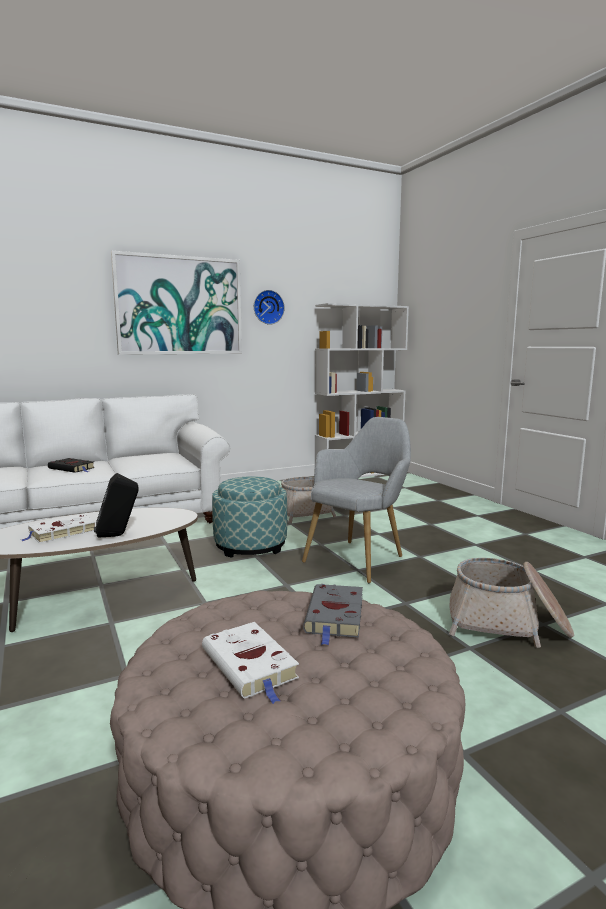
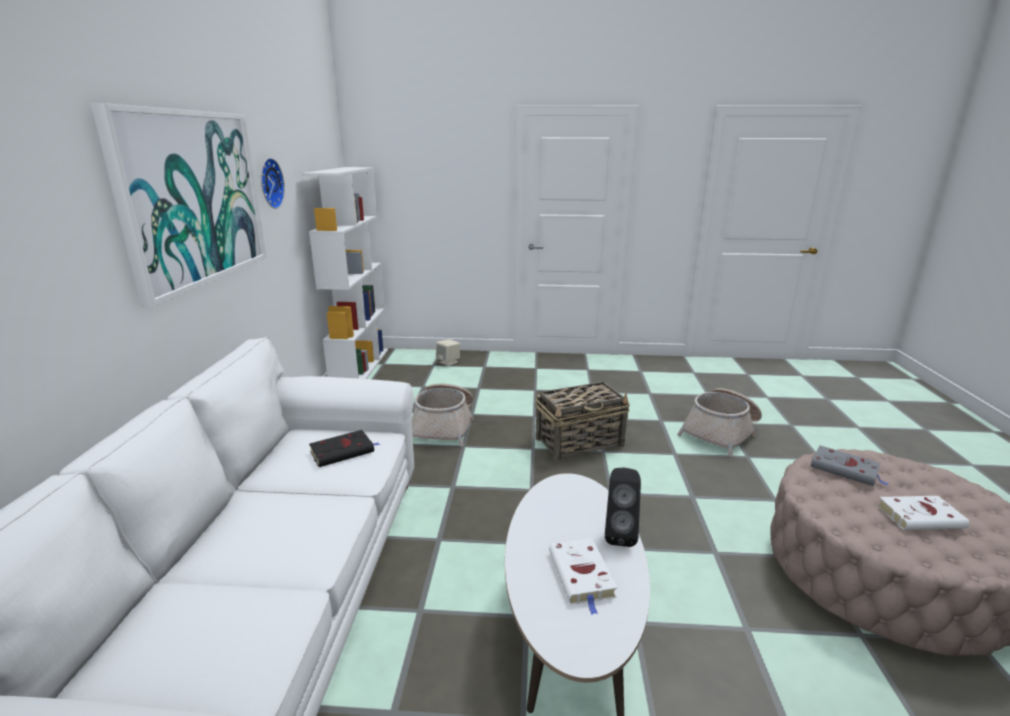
camera: 60 degrees left, 10 degrees up
black book [48,458,95,473] -> black book moved to [309,430,380,467]
ottoman [212,476,287,558] -> none
grey armchair [302,417,411,583] -> basket [535,382,630,461]
none -> beige speaker [436,339,460,366]

